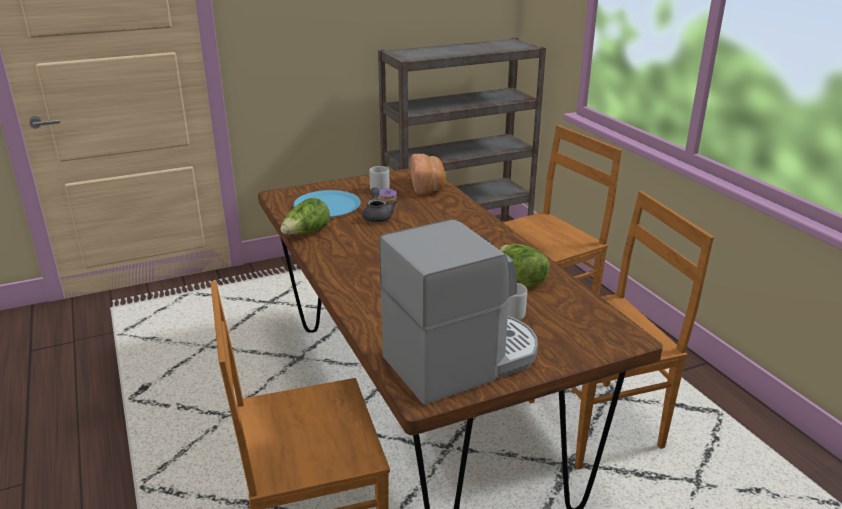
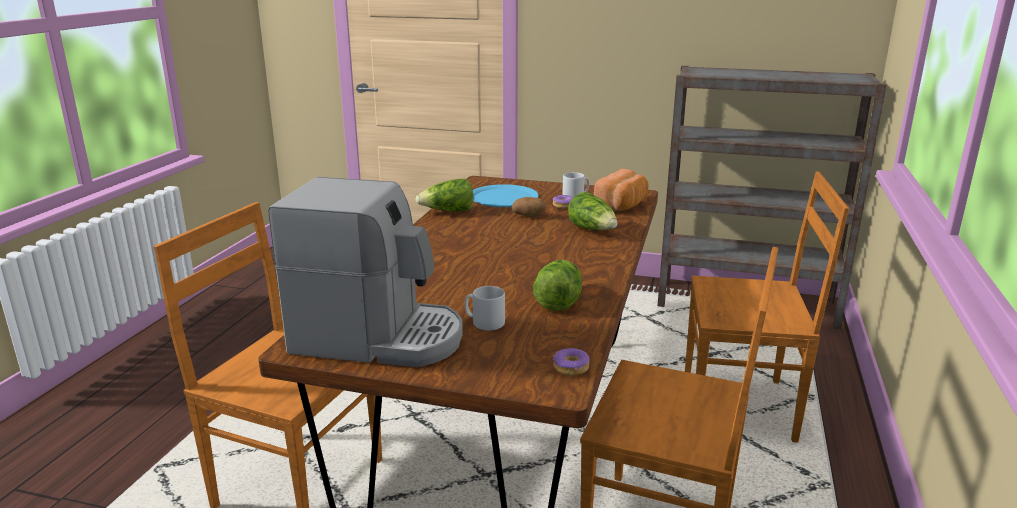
camera: 40 degrees right, 5 degrees down
grey teapot [363,187,397,222] -> potato [512,197,546,217]
none -> donut [553,348,590,376]
none -> lettuce [568,192,618,230]

